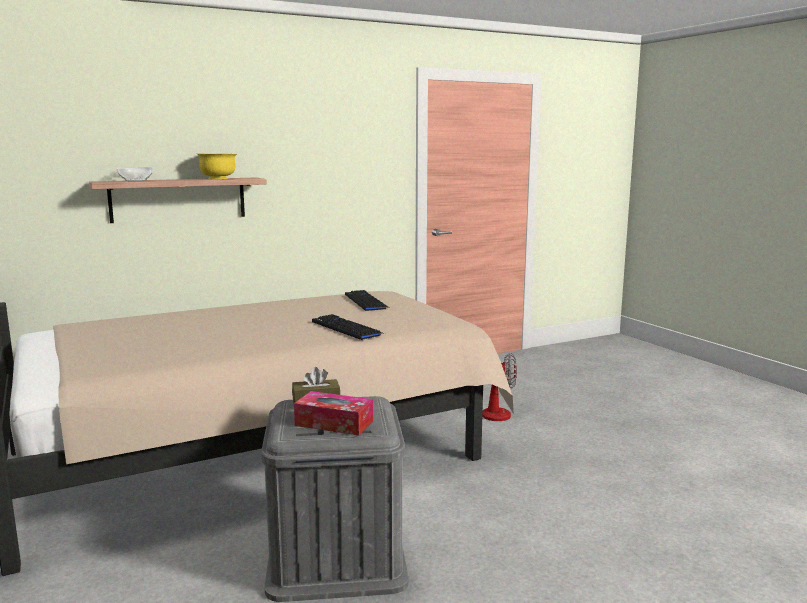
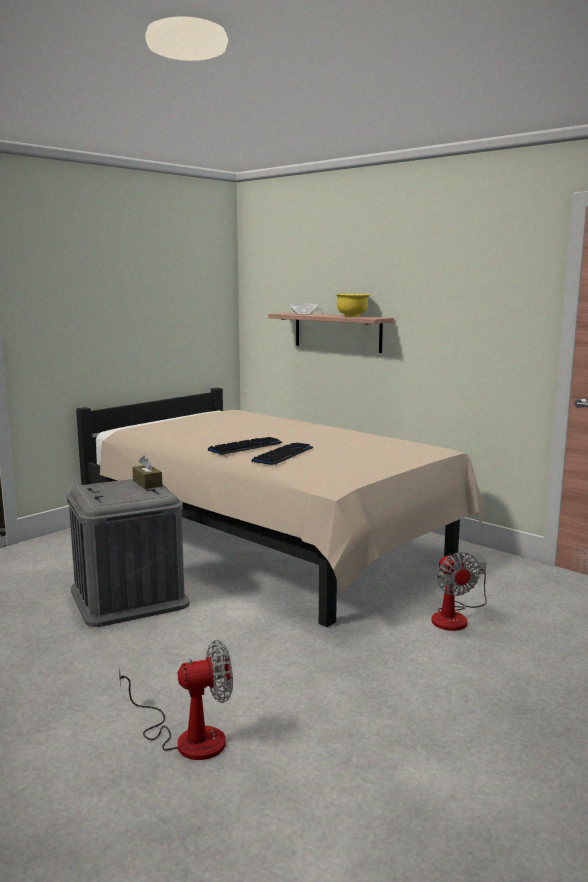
camera: 70 degrees right, 0 degrees up
tissue box [294,391,373,435] -> none
keyboard [345,290,389,311] -> keyboard moved to [208,437,283,455]
none -> fan [119,640,233,760]

